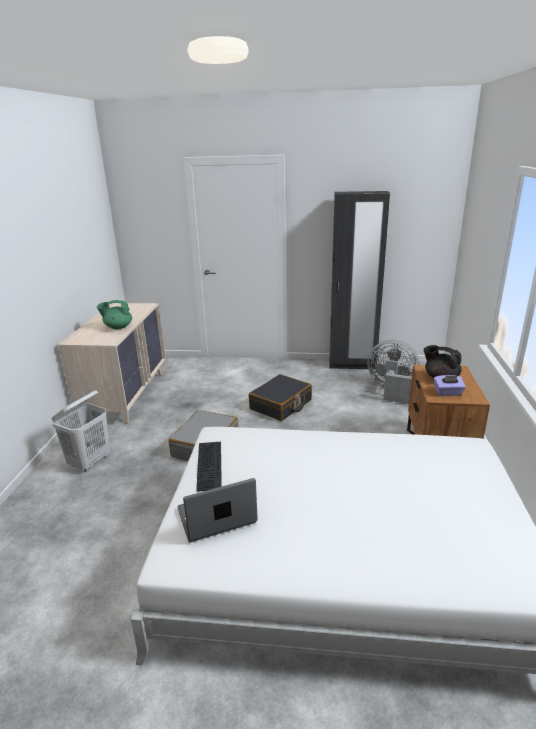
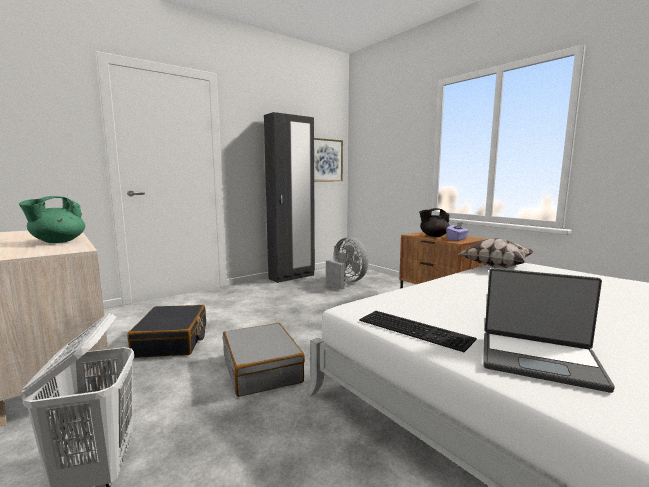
camera: 45 degrees left, 15 degrees down
laptop [178,478,258,542] -> laptop turned 90 degrees counterclockwise [483,268,615,393]
black suitcase [249,374,312,421] -> black suitcase moved to [128,305,206,358]
grey fan [367,340,420,404] -> grey fan turned 75 degrees clockwise [326,237,368,290]
none -> picture [314,138,343,181]
none -> pillow [459,238,533,268]

